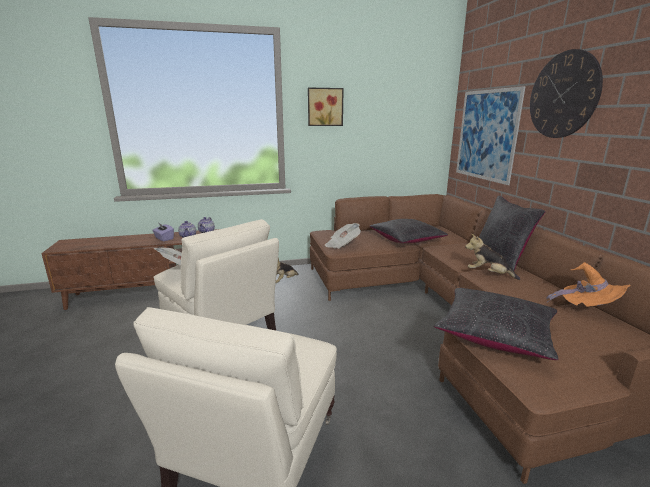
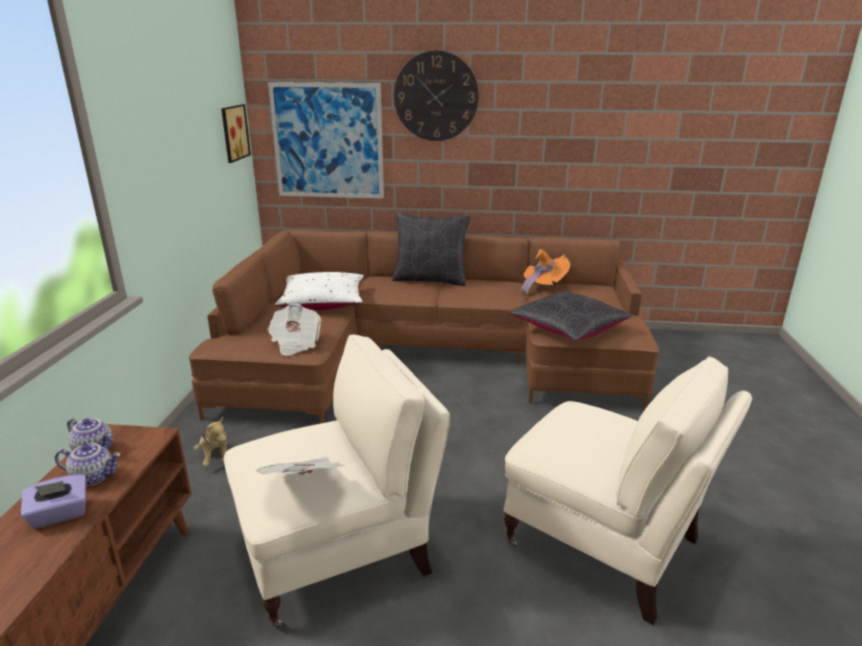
camera: 70 degrees left, 5 degrees up
picture [308,87,344,126] -> picture moved to [221,104,251,163]
black pillow [369,219,448,243] -> white pillow [275,272,364,310]
plush toy [465,234,520,280] -> none

